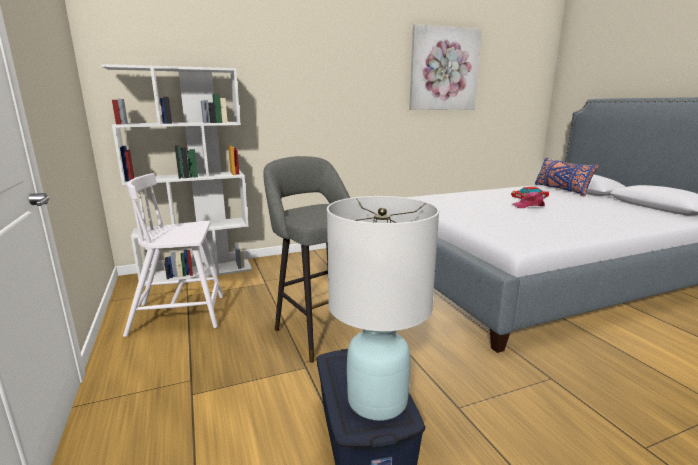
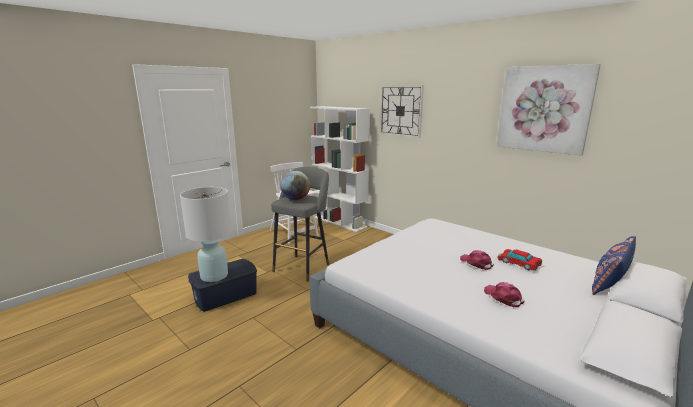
camera: 65 degrees right, 0 degrees up
none -> globe [280,171,310,200]
none -> wall clock [380,85,424,138]
none -> pink cap [484,282,524,307]

